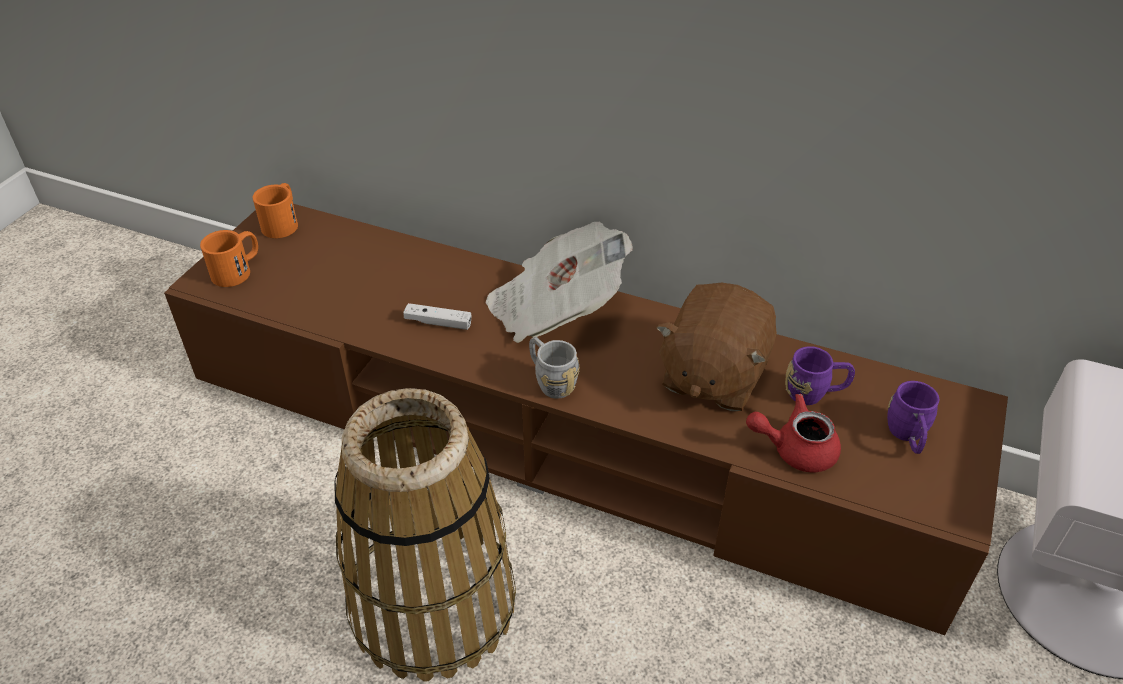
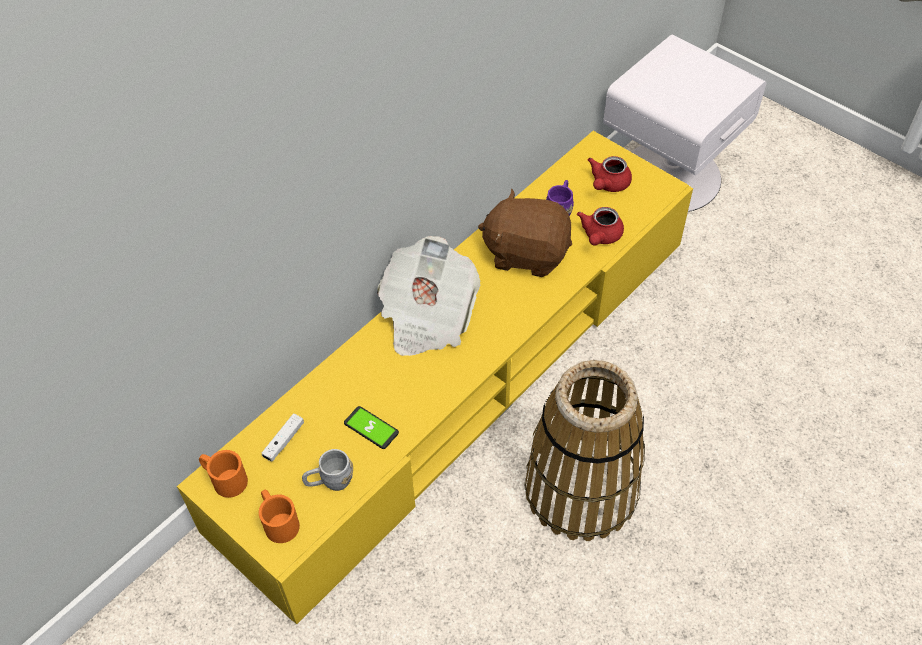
camera: 70 degrees left, 10 degrees up
brown tv stand [164,204,1008,635] -> yellow tv stand [177,131,693,624]
white game controller [403,303,471,330] -> white game controller moved to [262,414,304,462]
grey mug [529,337,579,399] -> grey mug moved to [302,449,353,491]
brown plush toy [656,282,777,411] -> brown plush toy turned 150 degrees clockwise [478,189,572,277]
purple mug [887,381,939,454] -> red teapot [588,156,632,192]
none -> phone [344,406,399,449]

